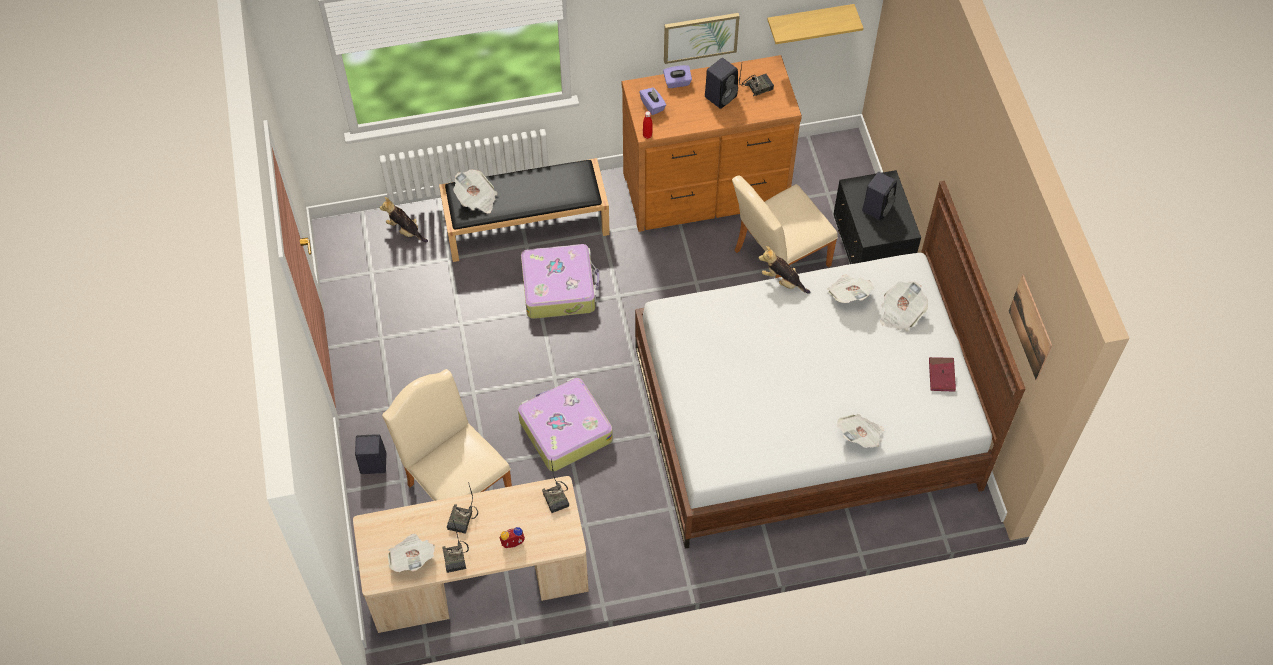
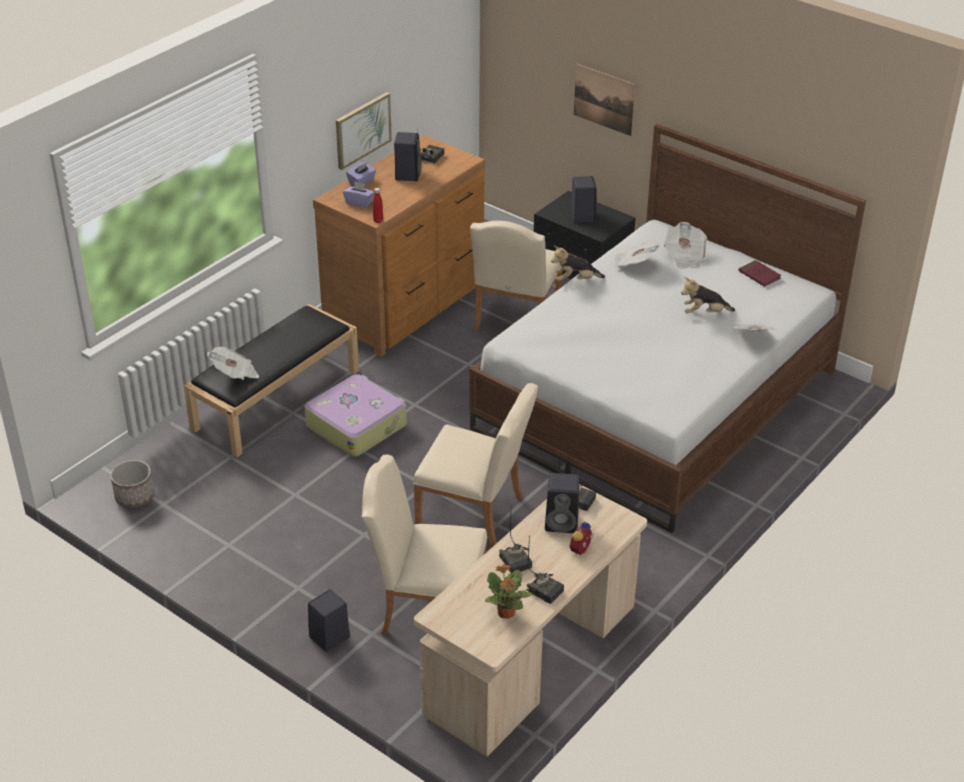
camera: 40 degrees left, 20 degrees down
plush toy [379,197,428,242] -> plush toy moved to [681,277,735,313]
newspaper [388,534,435,572] -> potted plant [485,564,532,619]
suitcase [518,378,613,471] -> beige chair [413,383,538,547]
shelf [767,4,863,44] -> none
picture [1009,275,1052,380] -> picture moved to [574,64,636,136]
none -> planter [110,460,154,508]
none -> black speaker [545,473,579,533]

